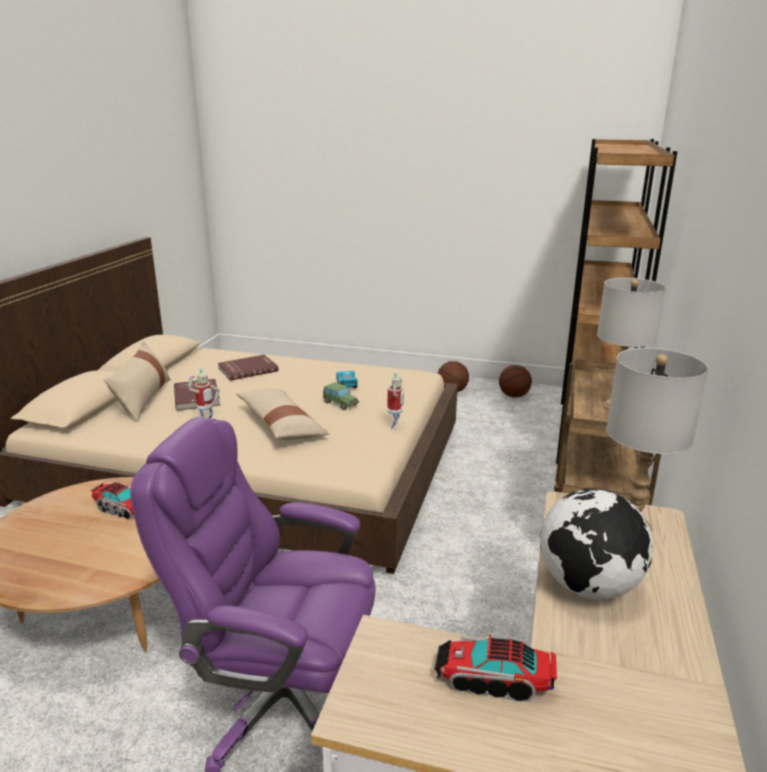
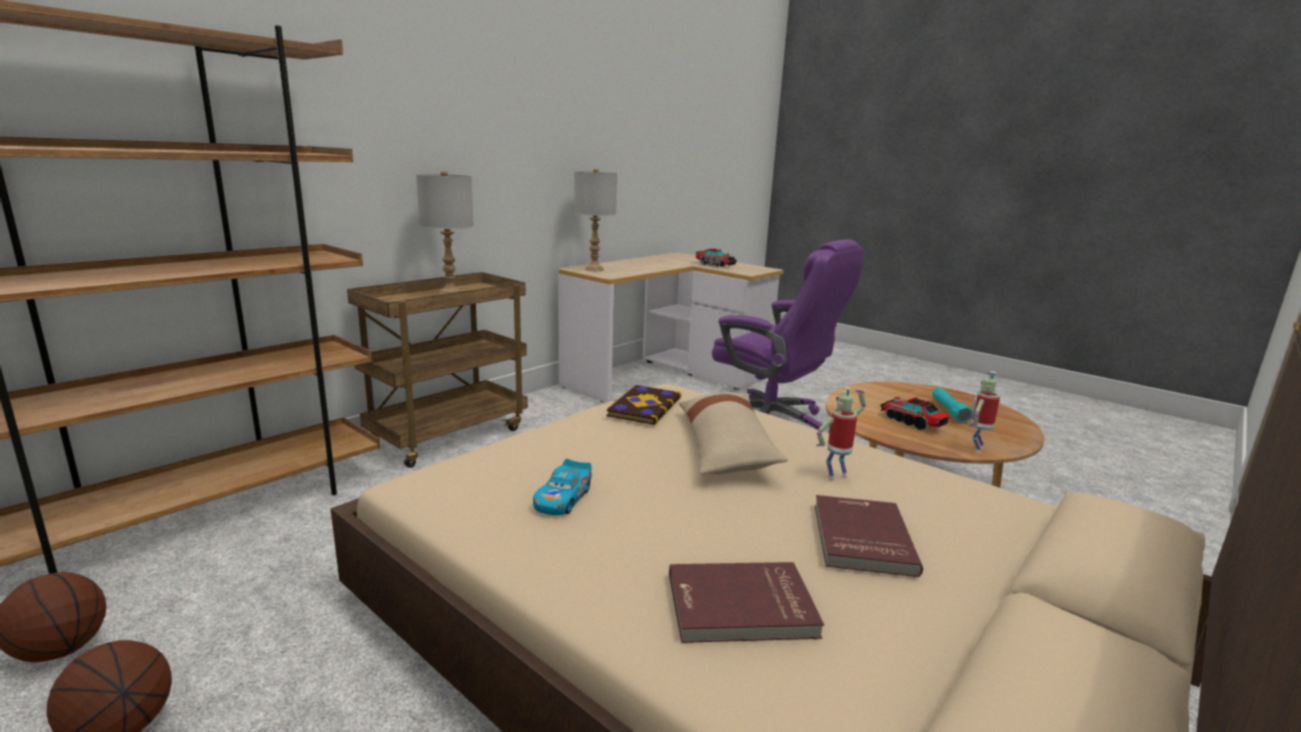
camera: 155 degrees left, 5 degrees down
beige pillow [104,341,171,422] -> none
toy car [323,382,359,410] -> none
toy robot [387,371,404,431] -> toy robot moved to [969,371,1000,454]
globe [540,488,653,599] -> none
none -> book [607,385,681,425]
none -> turquoise flashlight [933,388,973,423]

